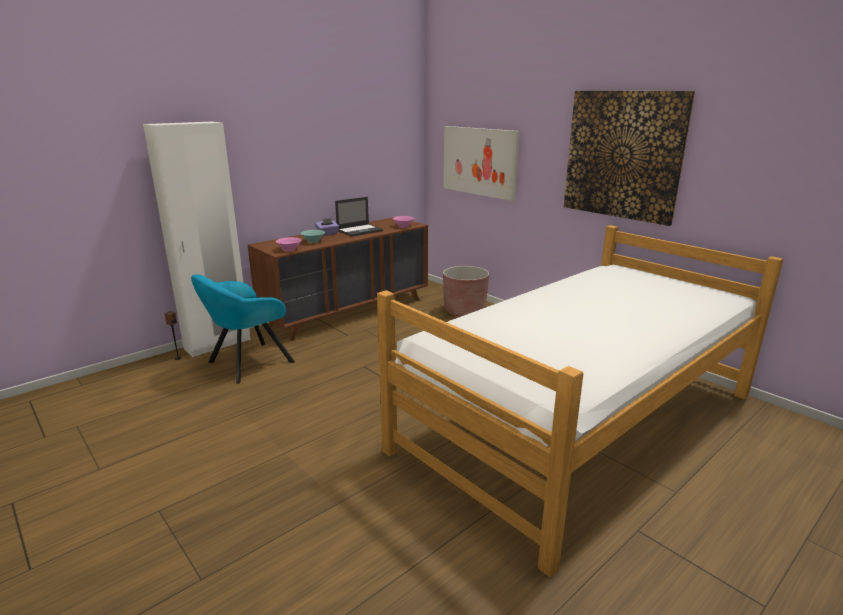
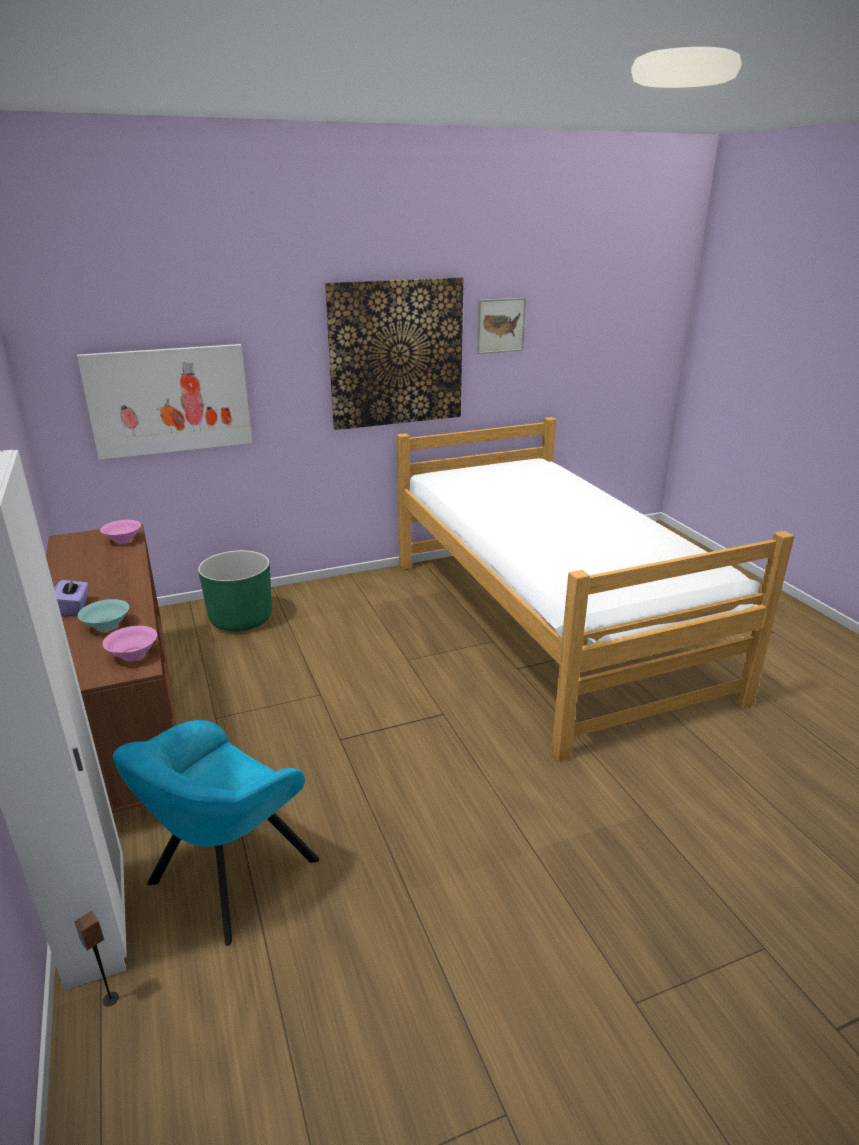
camera: 70 degrees left, 5 degrees up
turquoise armchair [191,274,295,384] -> turquoise armchair turned 60 degrees clockwise [113,720,320,946]
laptop [335,197,383,237] -> none
brown planter [443,266,489,317] -> green planter [198,550,272,631]
none -> picture [477,298,526,354]

